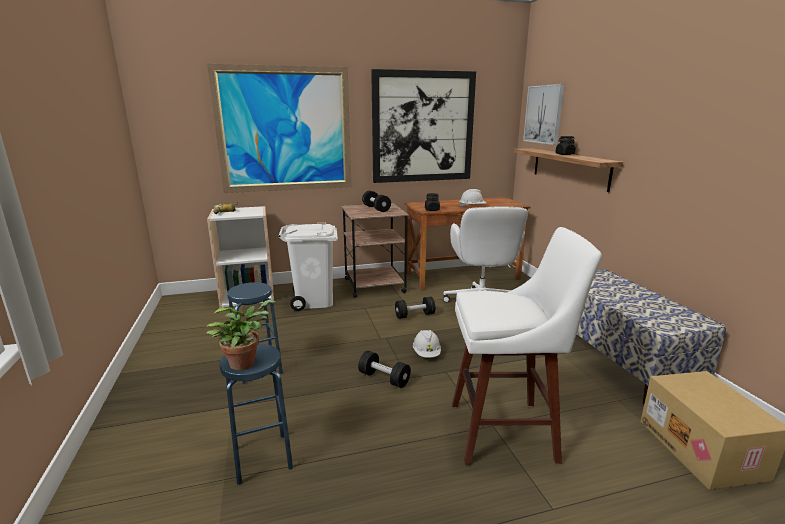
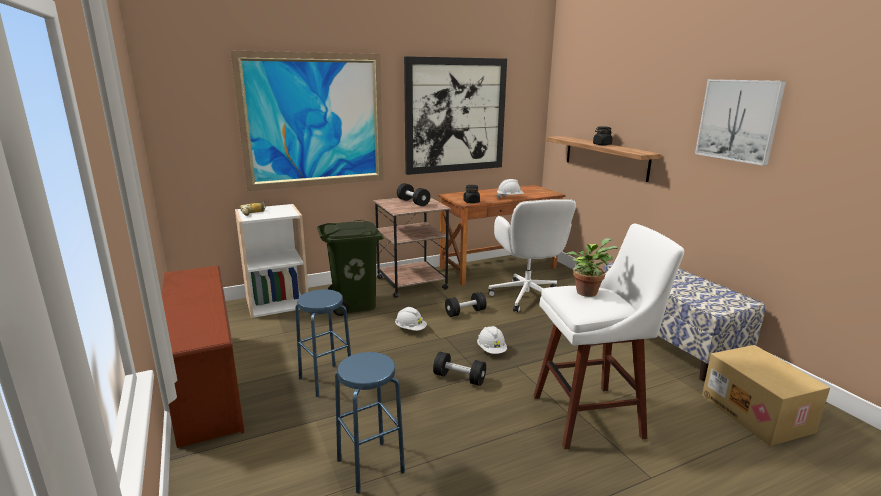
camera: 10 degrees left, 0 degrees up
potted plant [206,300,275,370] -> potted plant moved to [566,238,618,297]
white trash can [278,223,338,311] -> green trash can [317,220,384,316]
picture [523,84,564,145] -> picture moved to [695,79,786,166]
none -> brown shoe rack [162,266,245,448]
none -> white hard hat [395,307,427,331]

